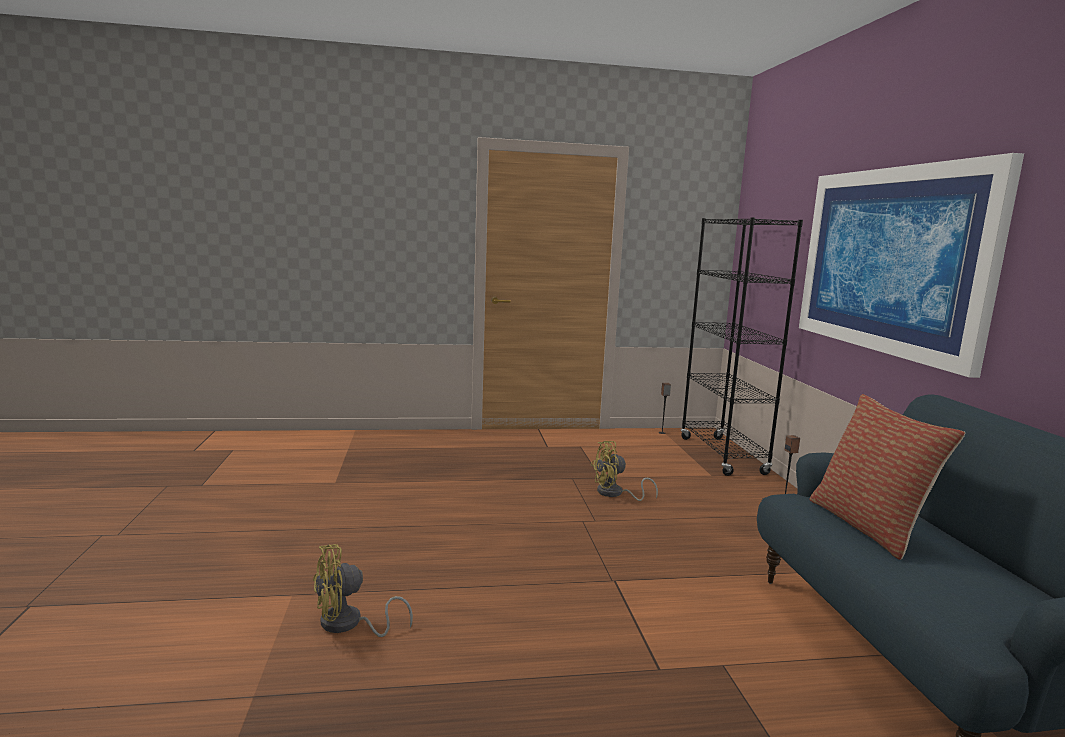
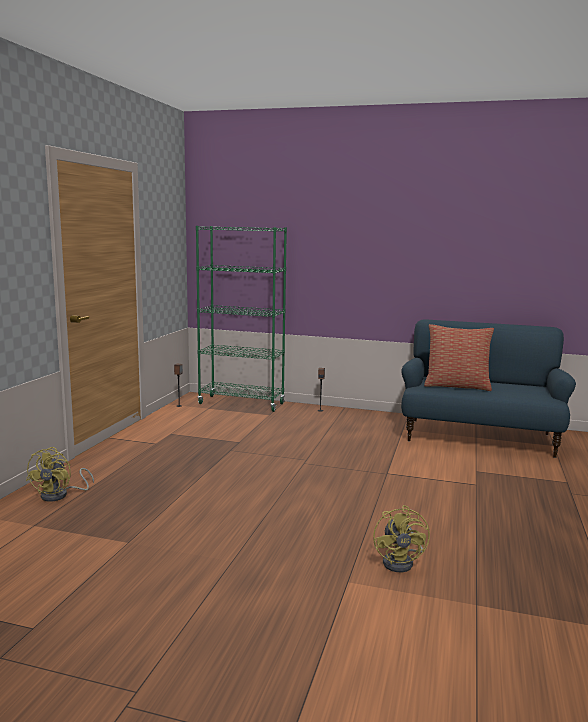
camera: 65 degrees left, 0 degrees up
yellow fan [591,441,658,501] -> yellow fan moved to [26,447,94,502]
black bookcase [681,217,803,476] -> green bookcase [196,226,287,412]
picture [799,153,1024,378] -> none

